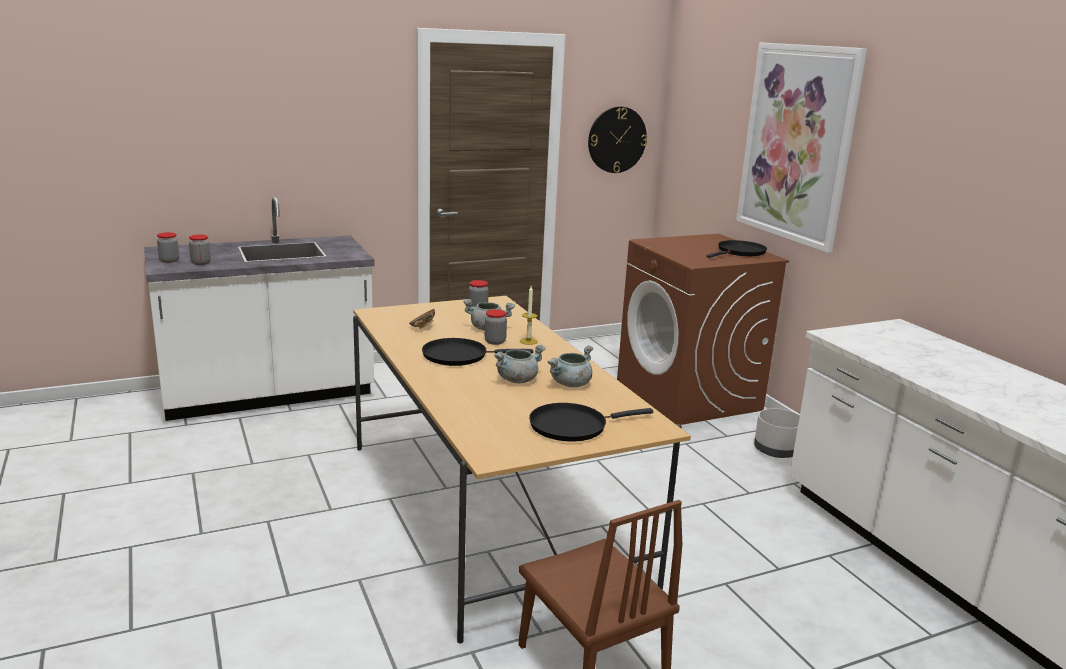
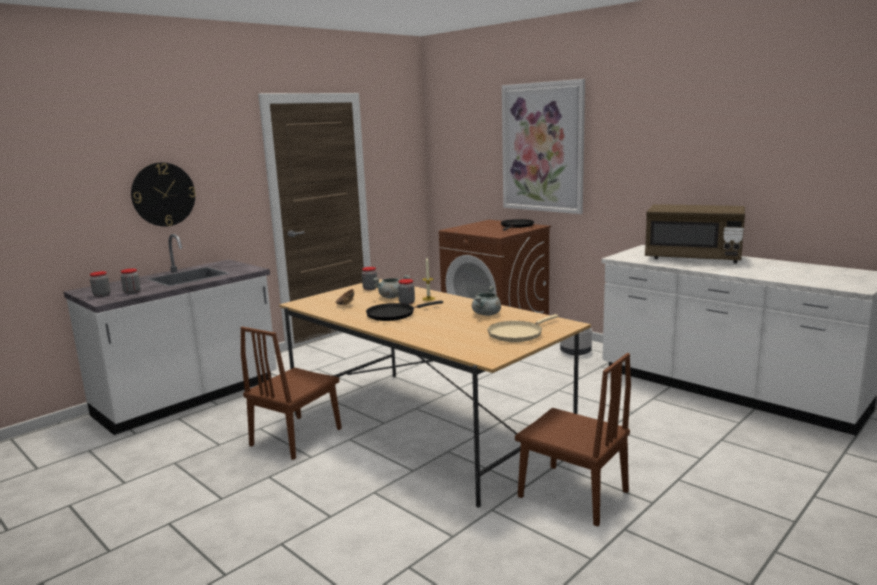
camera: 20 degrees left, 5 degrees down
grey cooking pot [494,345,546,383] -> none
black frying pan [529,403,653,441] -> beige frying pan [488,314,559,342]
wall clock [588,106,647,173] -> wall clock moved to [131,162,196,227]
none -> brown chair [240,327,342,460]
none -> brown microwave [645,204,745,263]

